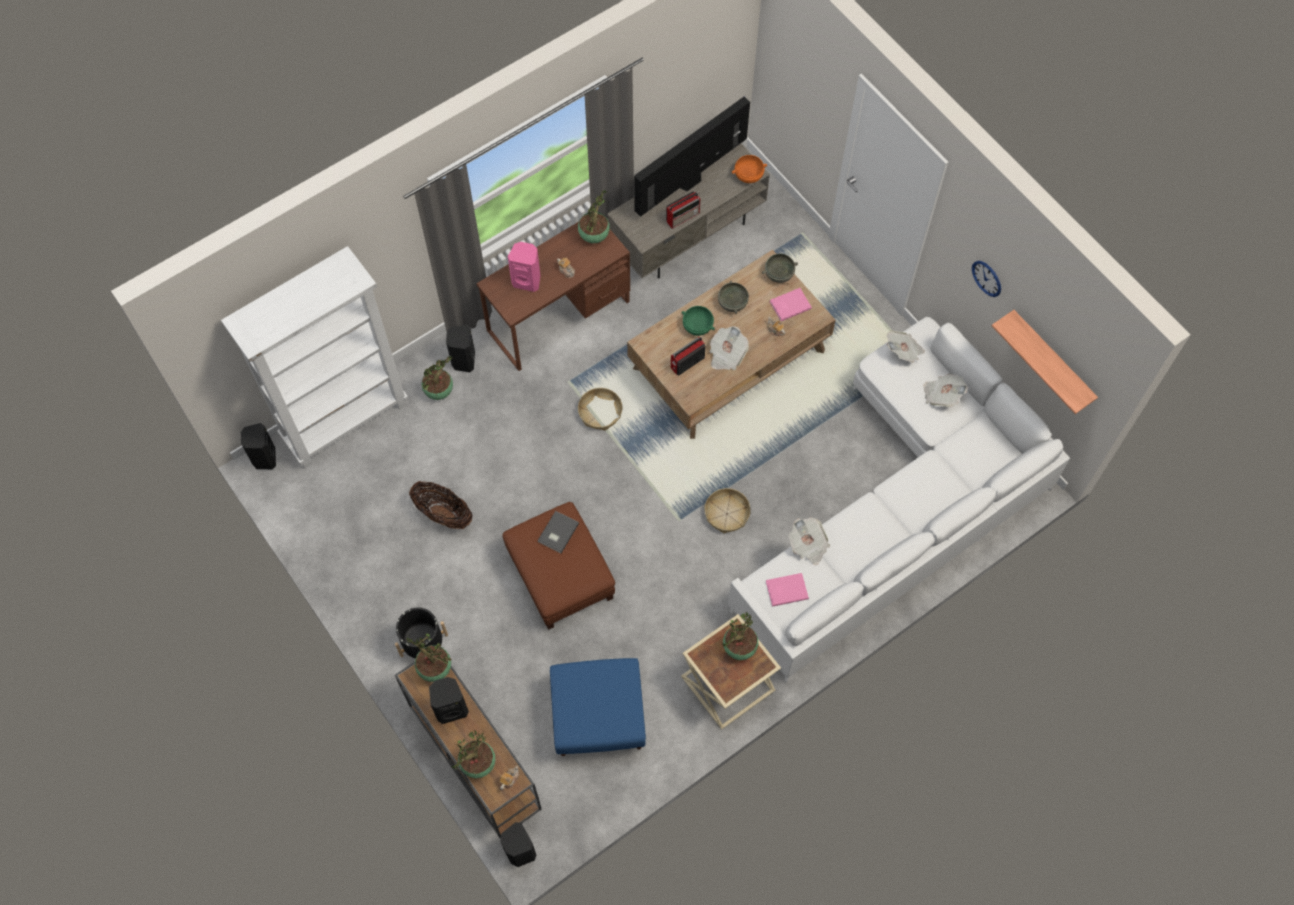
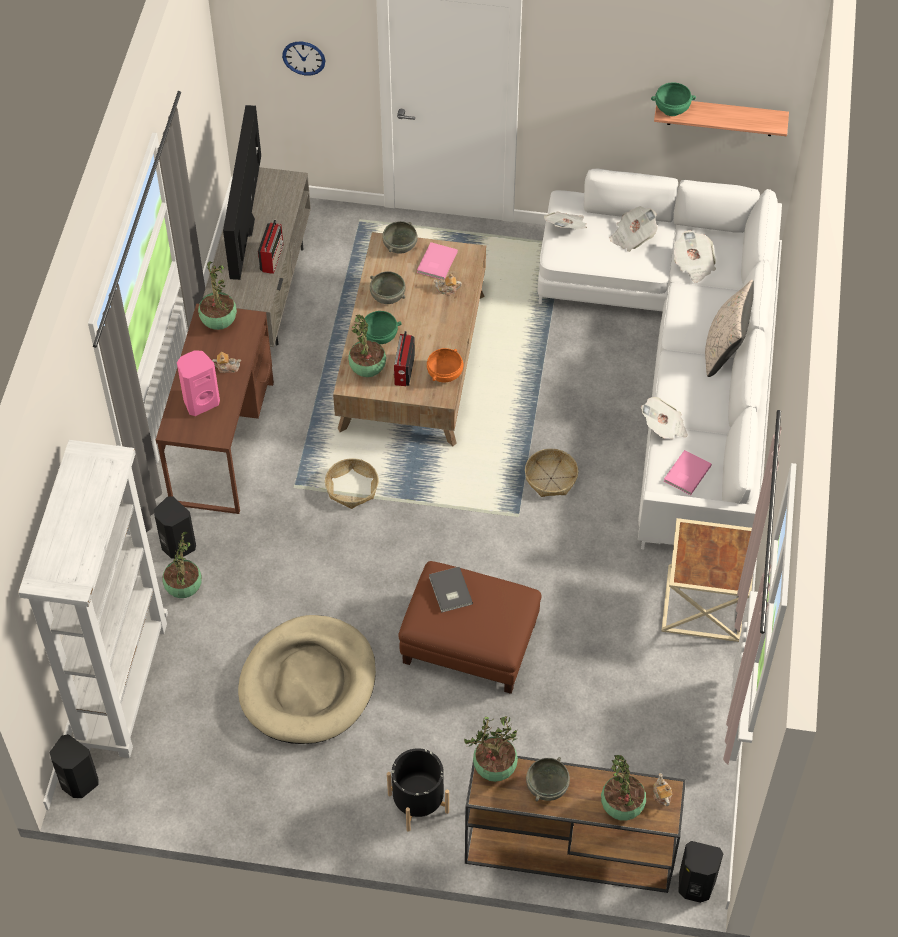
camera: 45 degrees left, 10 degrees down
basket [409,481,473,529] -> beige dog bed [238,615,376,744]
black speaker [429,677,469,724] -> grey bowl [526,757,570,801]
blue ottoman [550,658,646,756] -> none
newspaper [709,326,749,370] -> newspaper moved to [674,230,716,283]
potted plant [722,612,758,660] -> potted plant moved to [348,315,386,377]
orange bowl [732,155,767,183] -> orange bowl moved to [427,348,463,382]
wall clock [972,261,1001,297] -> wall clock moved to [282,42,326,75]
none -> green bowl [651,82,696,116]
none -> beige pillow [705,280,754,377]

